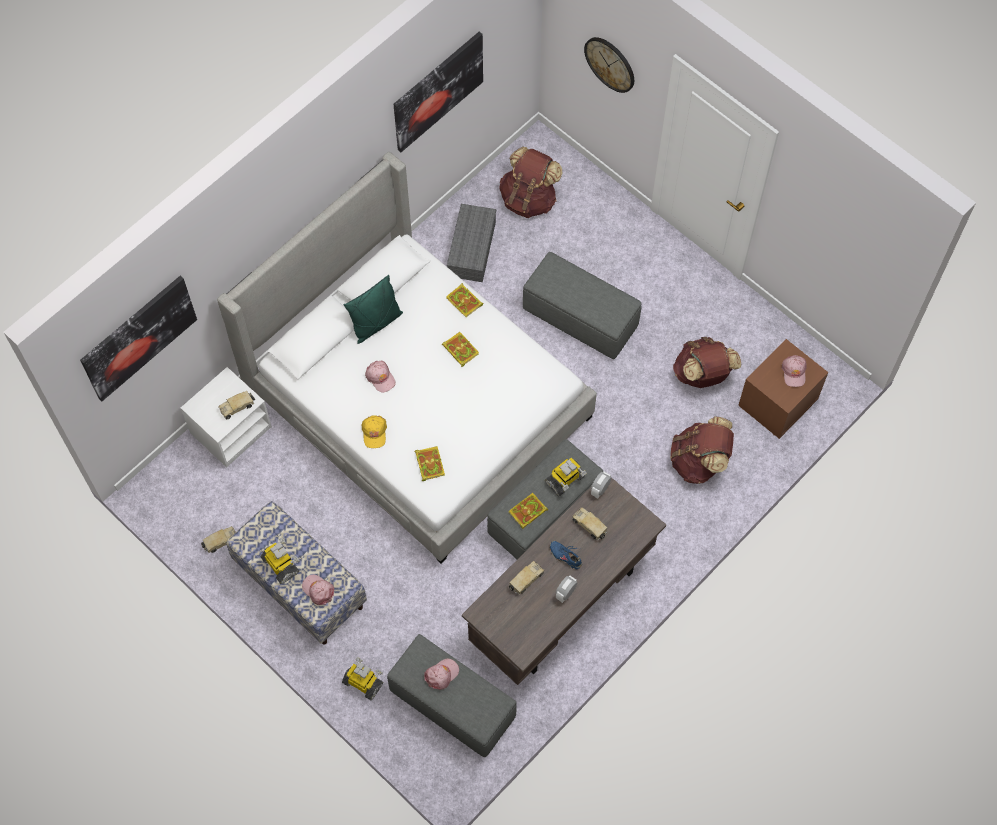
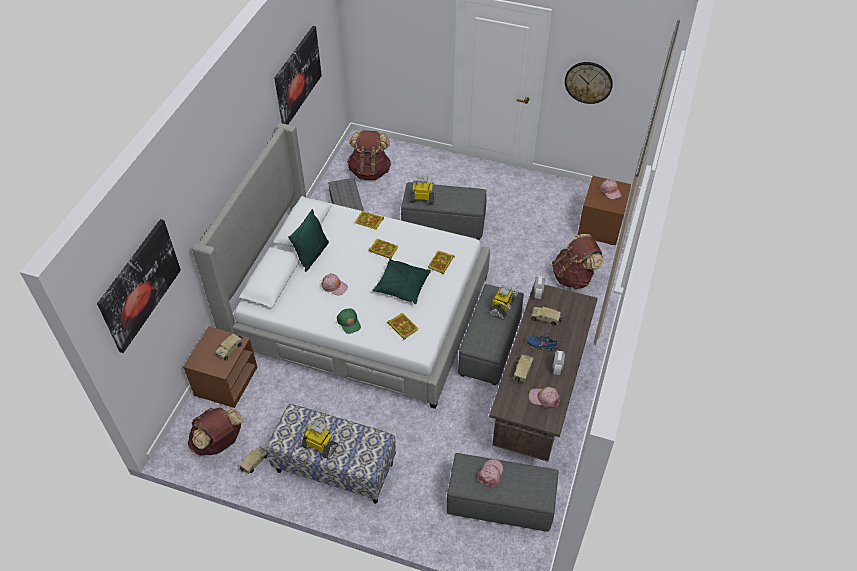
camera: 25 degrees left, 15 degrees down
white nightstand [181,367,272,467] -> brown nightstand [183,326,258,408]
pink cap [302,575,334,605] -> pink cap moved to [529,387,560,409]
toy robot [342,657,383,701] -> toy robot moved to [410,175,435,205]
yellow cap [361,415,387,448] -> green cap [337,308,361,334]
book [509,493,548,529] -> book moved to [428,250,455,274]
wall clock [584,37,634,93] -> wall clock moved to [565,62,613,104]
brown backpack [673,337,741,388] -> brown backpack moved to [187,407,243,456]
none -> green pillow [372,259,431,304]

